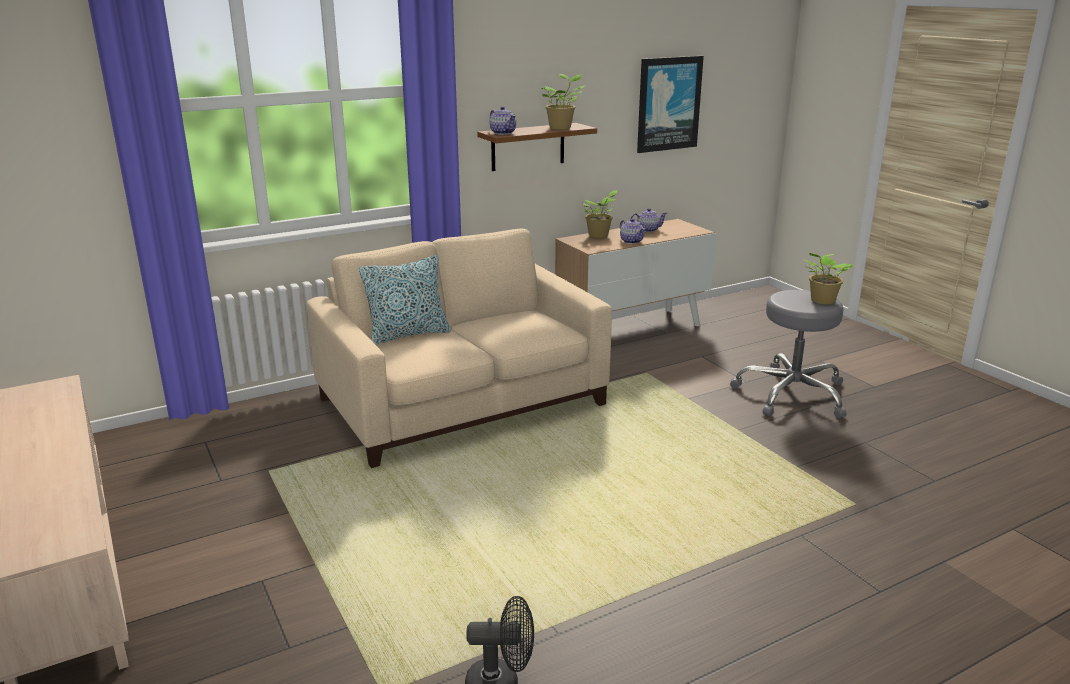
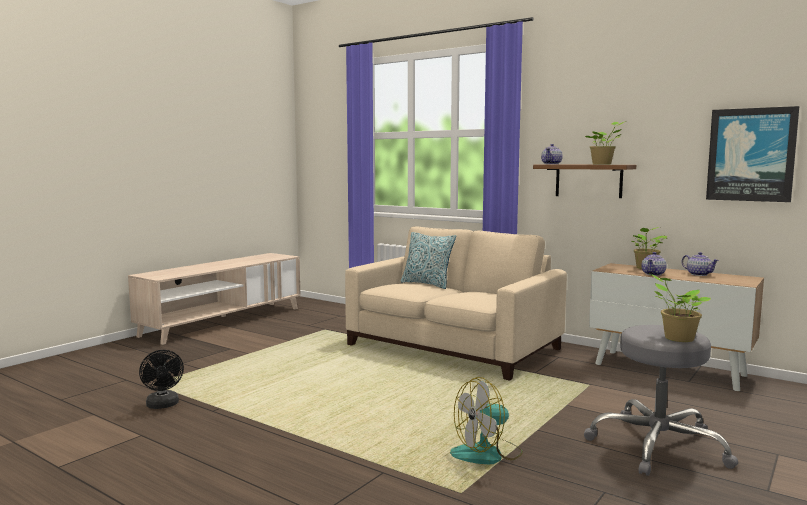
camera: 65 degrees right, 15 degrees down
none -> fan [450,377,523,464]

